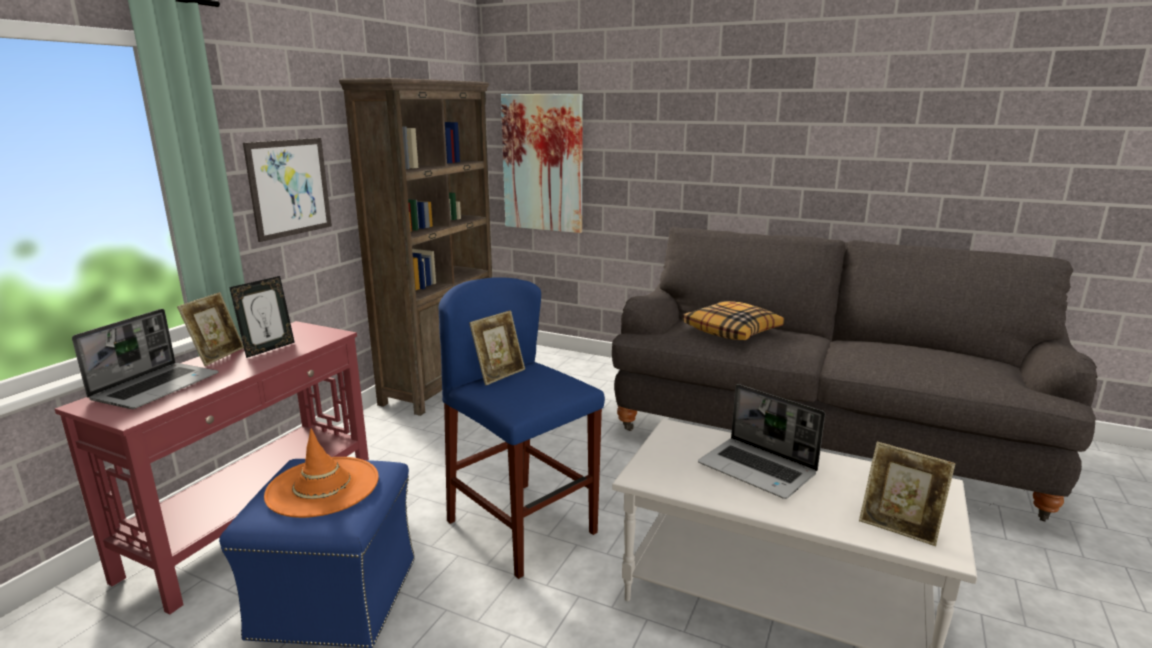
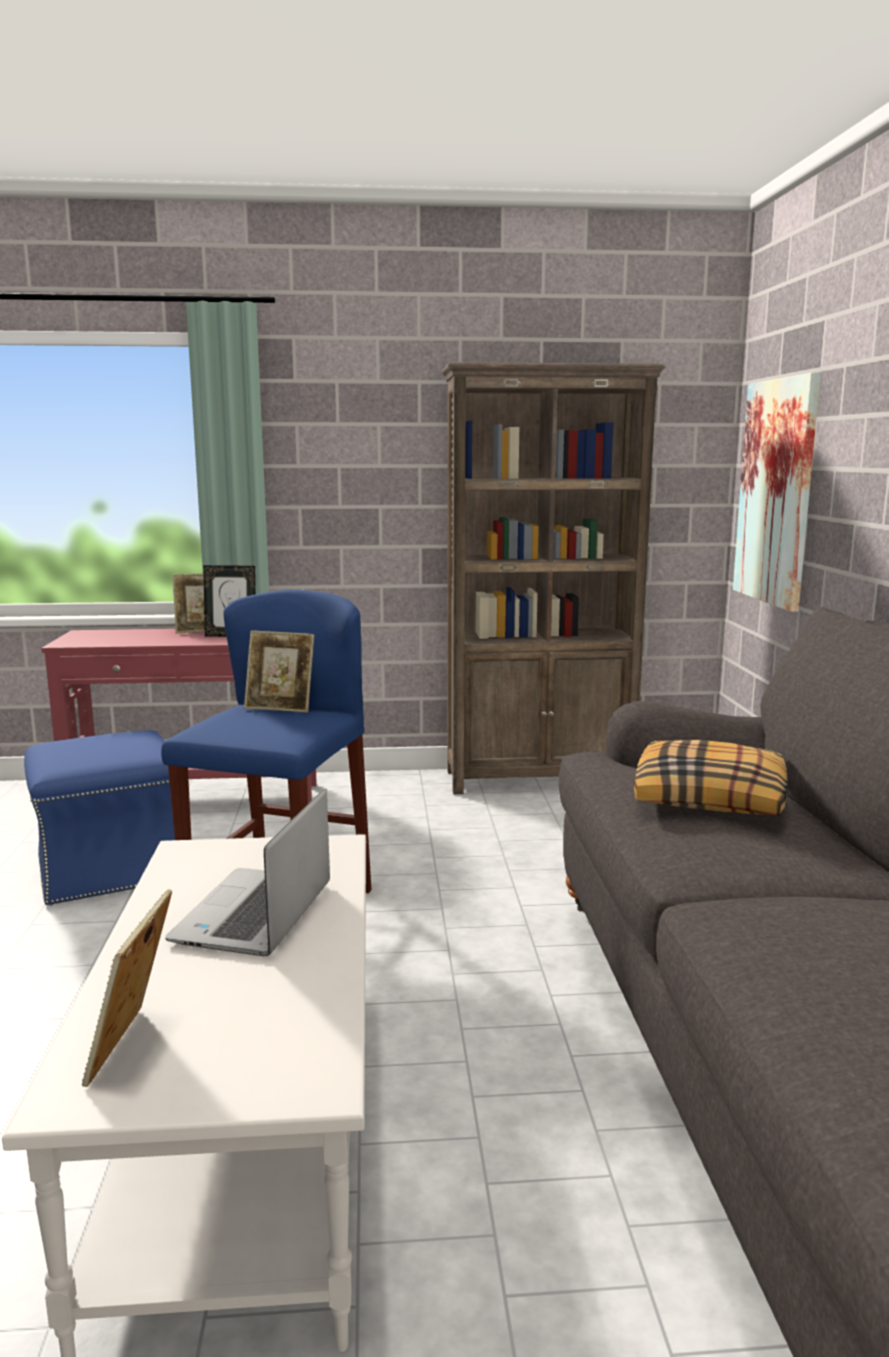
camera: 60 degrees right, 5 degrees down
laptop [72,309,218,409] -> none
picture [243,138,332,242] -> none
orange hat [264,429,379,518] -> none

